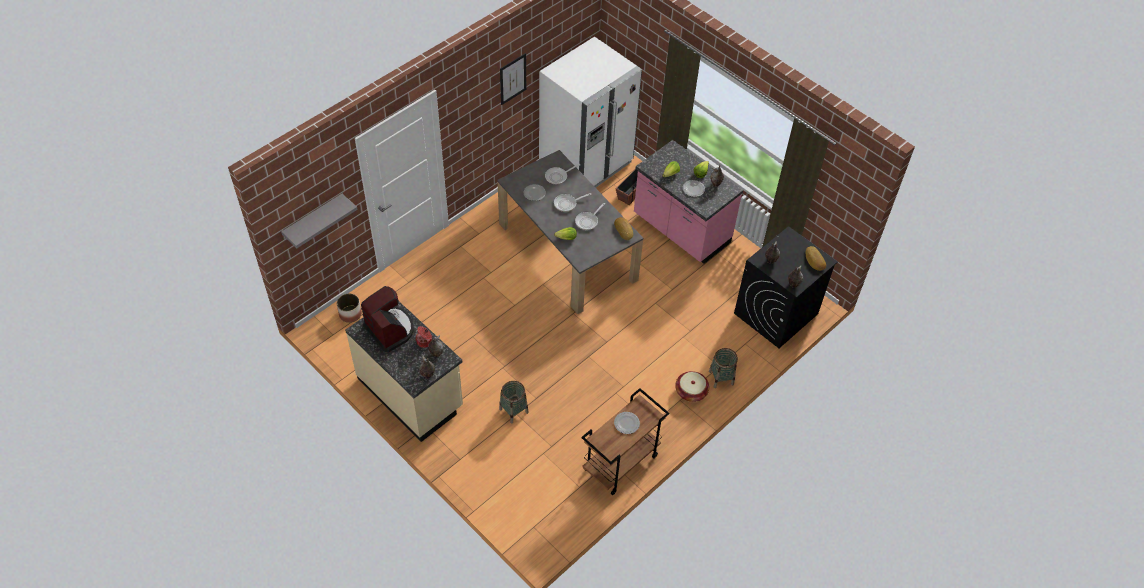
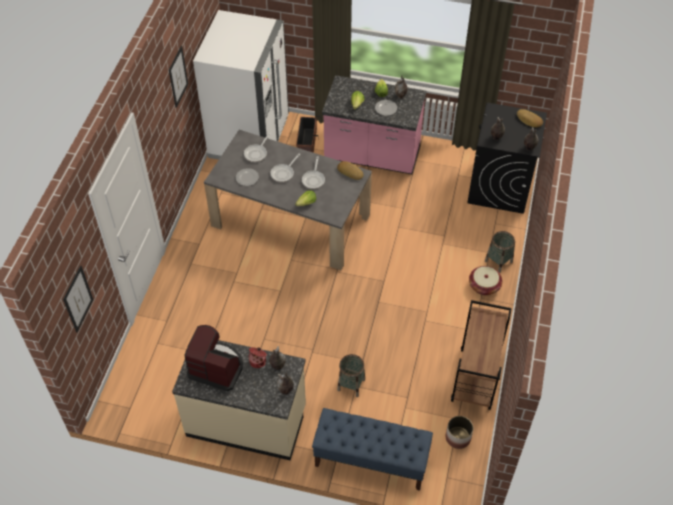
camera: 30 degrees left, 0 degrees up
grey shelf [281,194,358,248] -> picture [63,265,93,332]
planter [337,293,362,323] -> planter moved to [446,416,473,449]
plate [614,412,640,434] -> none
none -> blue bench [312,408,433,491]

